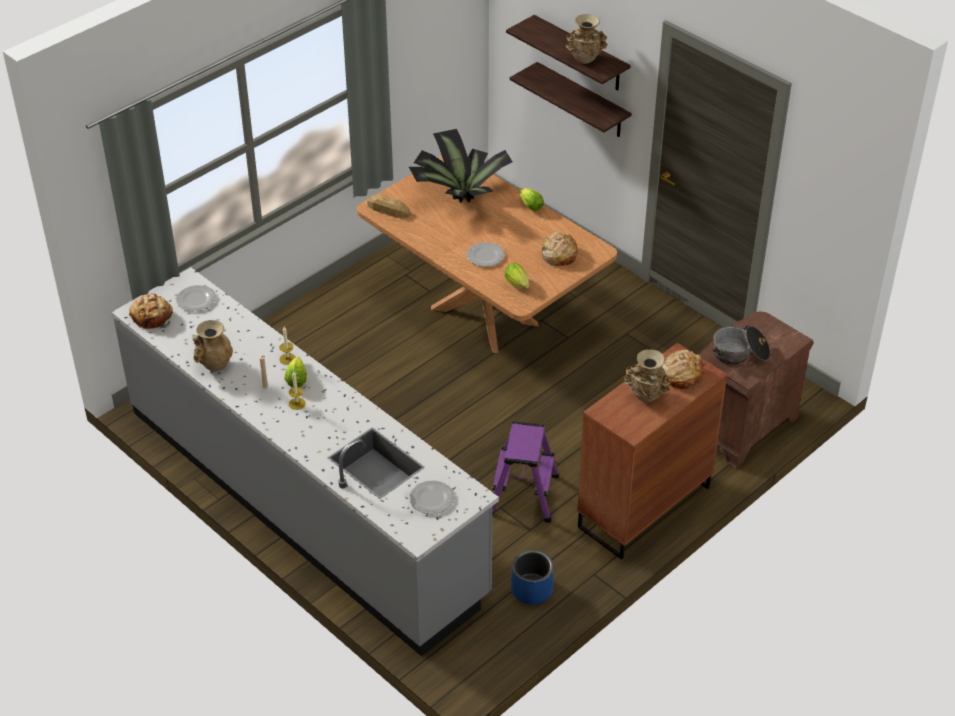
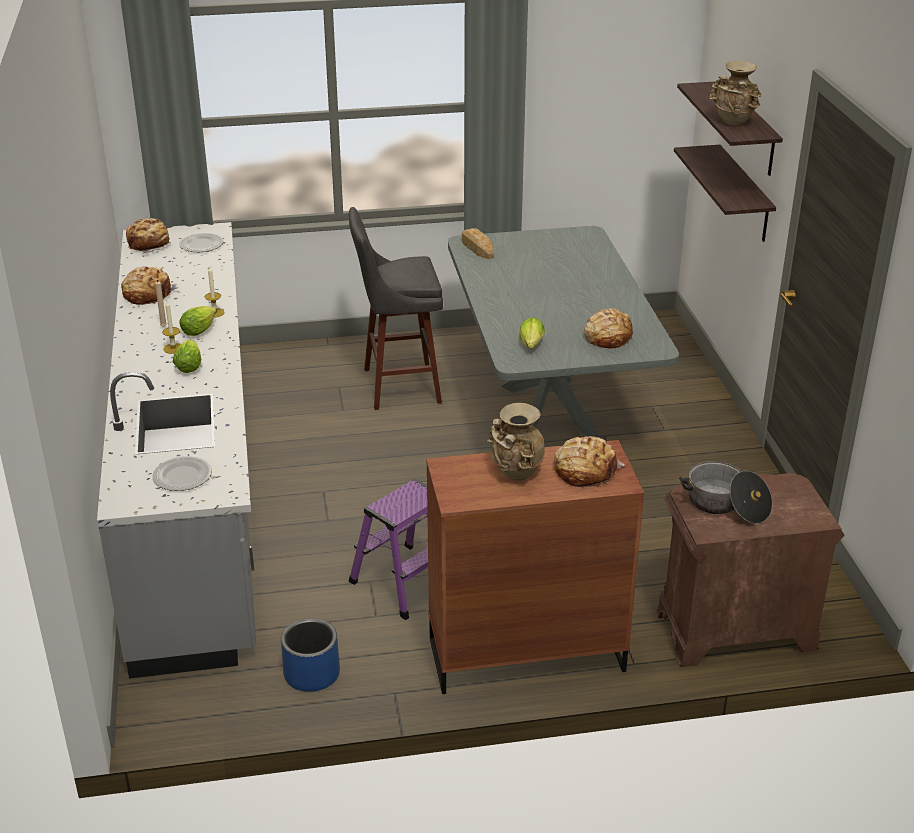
camera: 35 degrees right, 10 degrees down
beige vase [193,320,233,371] -> bread [121,266,179,305]
brown dining table [357,157,617,353] -> grey dining table [448,226,679,437]
potted plant [409,129,513,203] -> none
plate [467,242,505,267] -> none
lettuce [519,188,544,211] -> lettuce moved to [173,340,201,373]
none -> grey stool [349,207,443,410]

